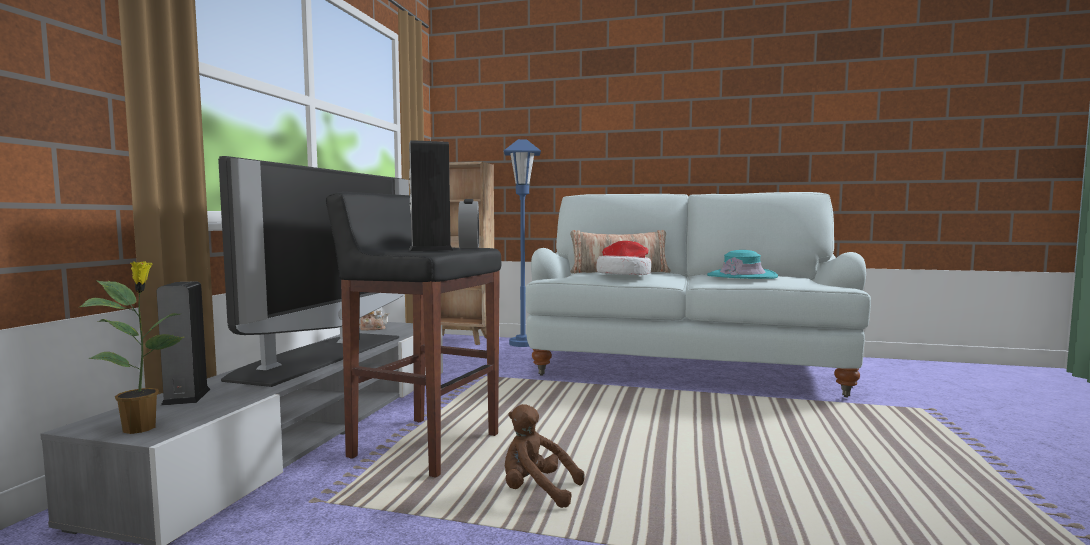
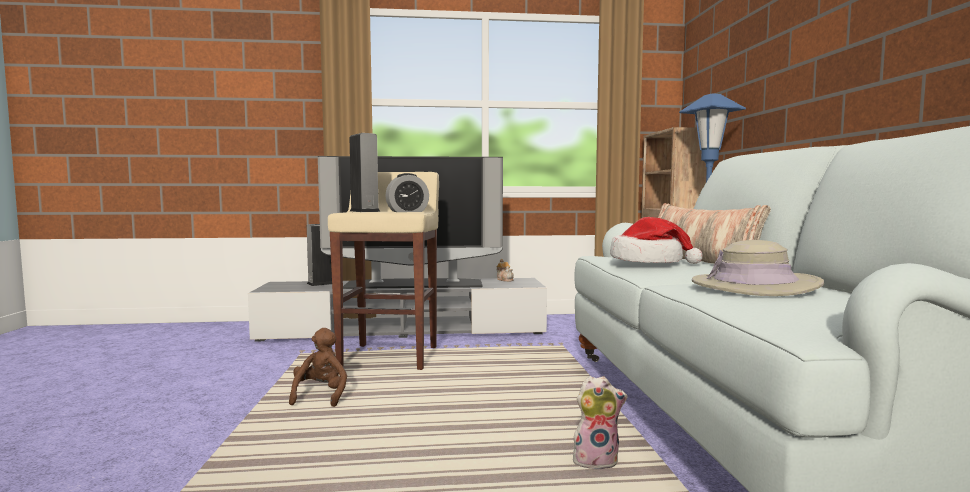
camera: 70 degrees right, 0 degrees up
potted plant [79,261,184,434] -> none
black stool [326,192,501,478] -> beige stool [328,172,439,370]
turquoise hat [707,250,778,279] -> beige hat [692,240,824,296]
none -> plush toy [573,376,627,469]

